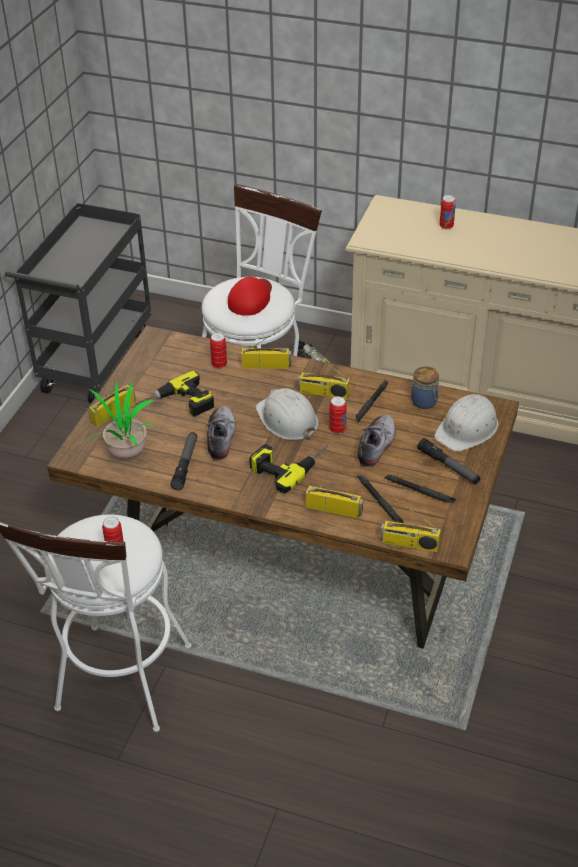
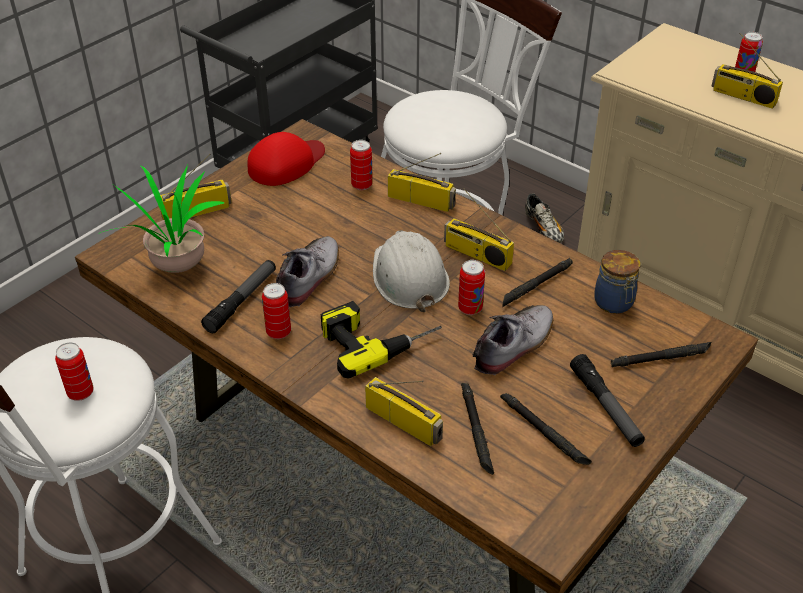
camera: 20 degrees right, 0 degrees up
power drill [135,371,214,417] -> none
red cap [228,277,272,316] -> red cap moved to [247,132,325,186]
radio [380,499,441,552] -> radio moved to [711,33,783,109]
white hard hat [434,394,499,452] -> black flashlight [611,342,711,367]
none -> can [262,283,291,339]

